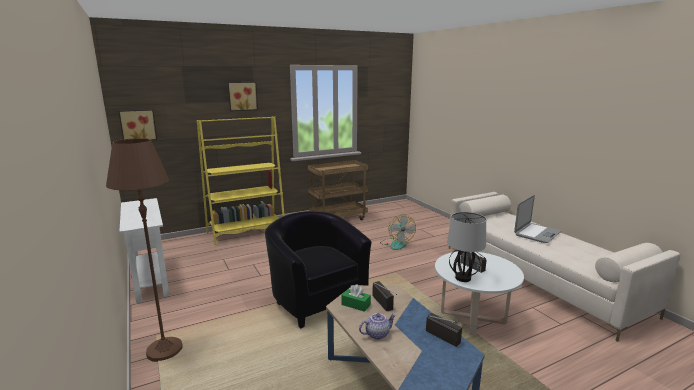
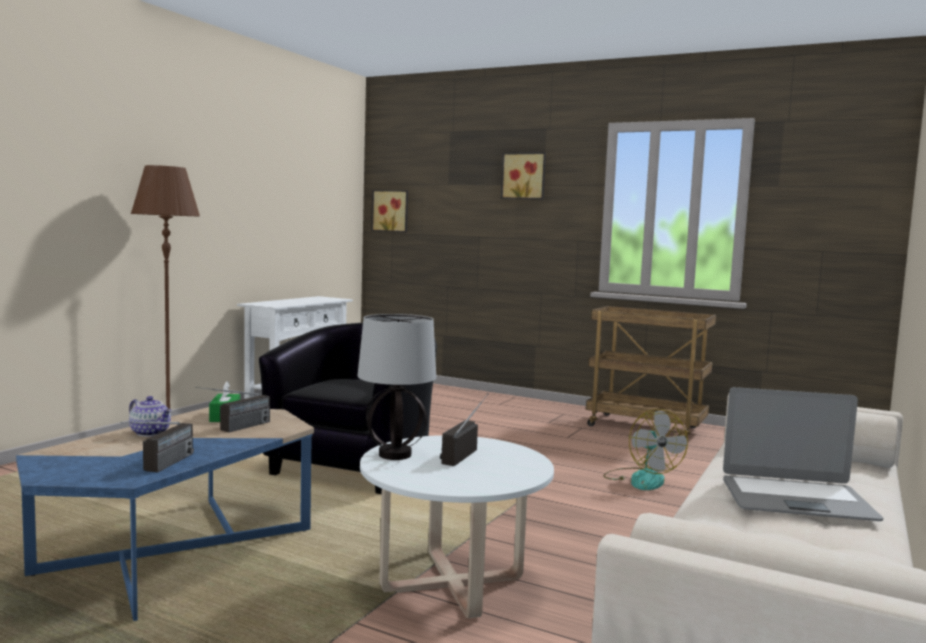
camera: 55 degrees right, 10 degrees down
yellow bookcase [197,116,285,245] -> none
fan [380,215,416,250] -> fan turned 60 degrees counterclockwise [603,409,688,490]

